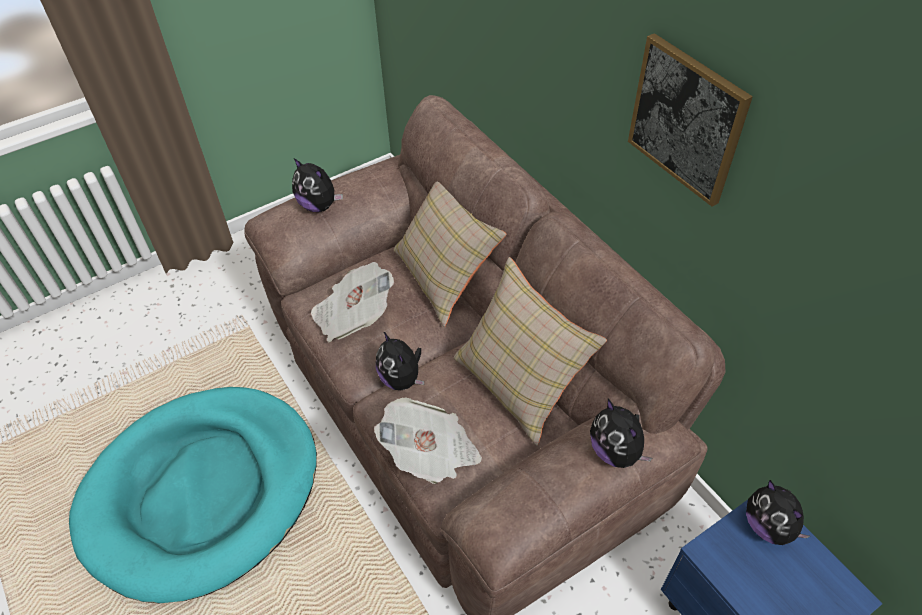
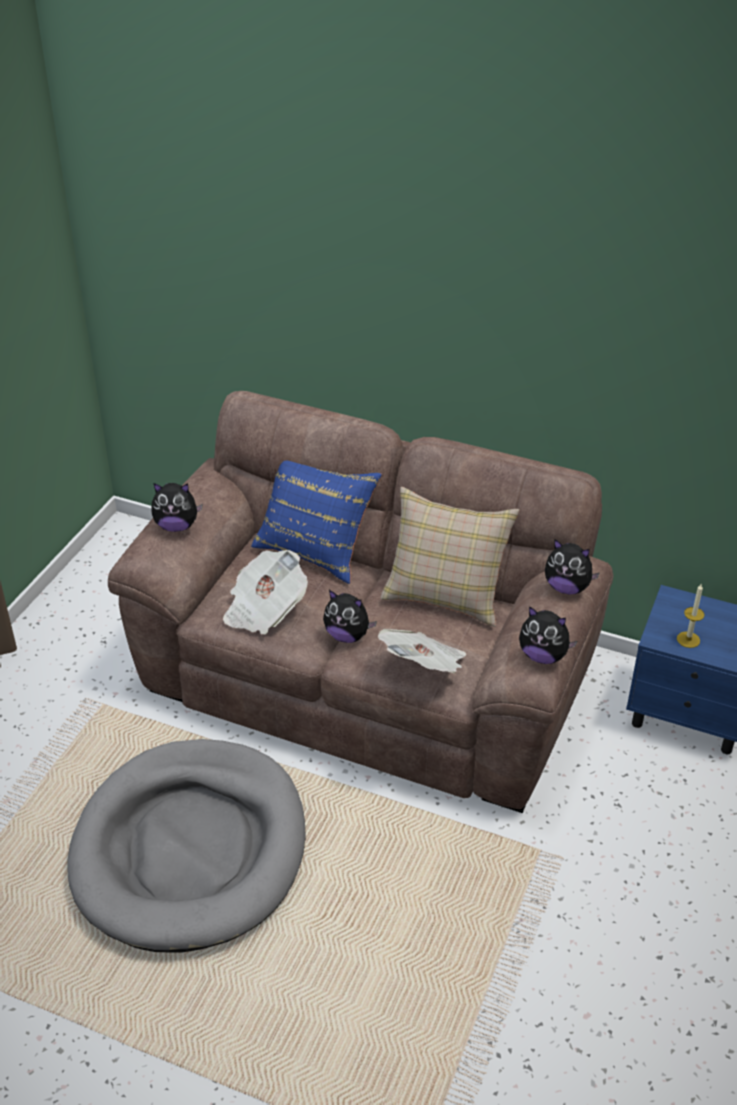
camera: 35 degrees left, 10 degrees down
turquoise dog bed [69,387,317,603] -> grey dog bed [67,739,306,953]
beige pillow [393,182,506,327] -> blue pillow [251,461,382,584]
picture [628,33,753,207] -> none
plush toy [746,480,810,545] -> plush toy moved to [519,606,577,664]
none -> candle [677,584,705,648]

